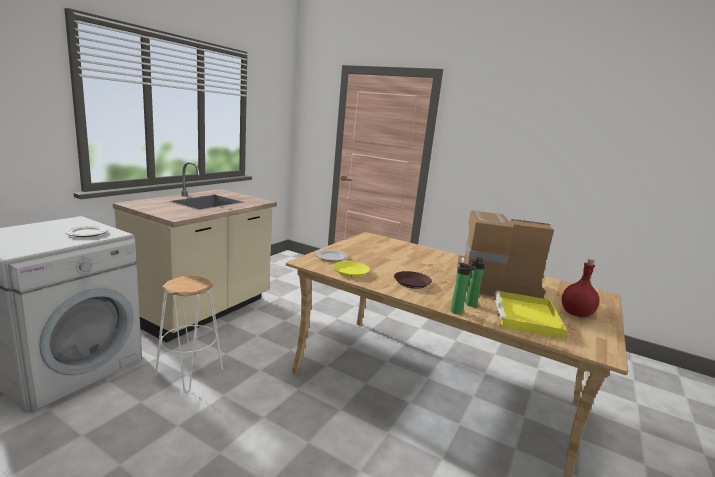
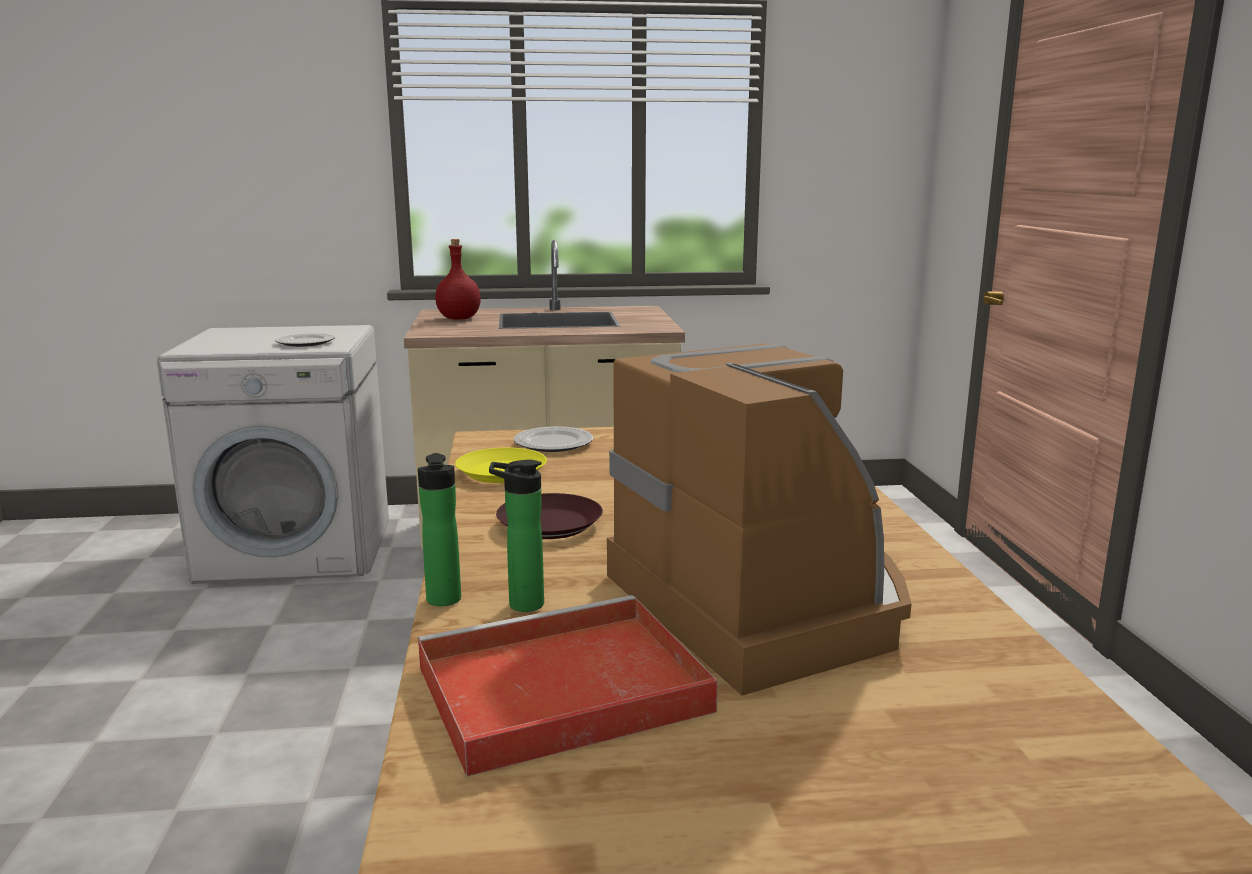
camera: 55 degrees right, 0 degrees up
white stool [155,276,223,392] -> none
yellow tray [494,290,567,339] -> red tray [418,595,718,777]
red bottle [562,259,599,317] -> red bottle moved to [435,239,481,320]

